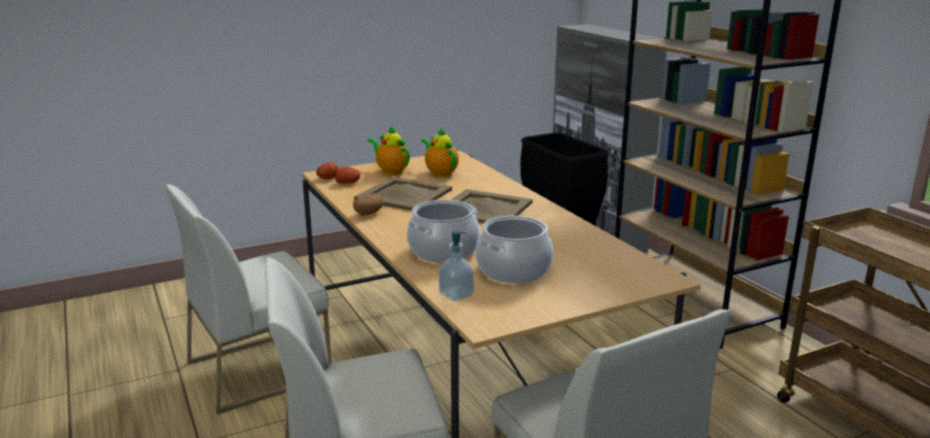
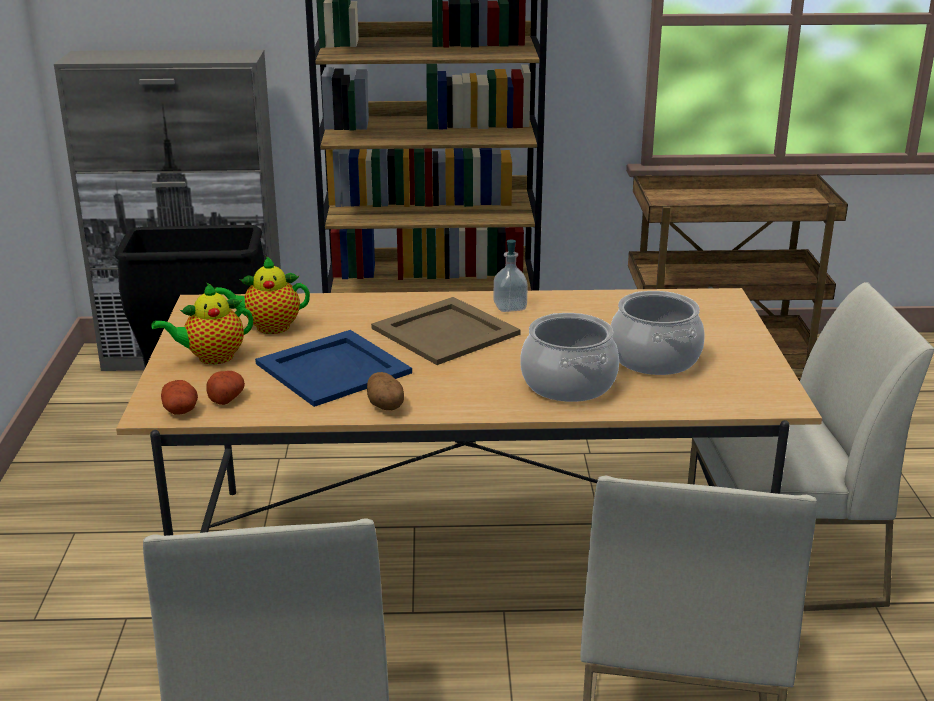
camera: 65 degrees left, 5 degrees up
beige tray [354,177,452,211] -> blue tray [255,330,412,407]
soap dispenser [438,231,474,301] -> soap dispenser moved to [494,239,528,312]

